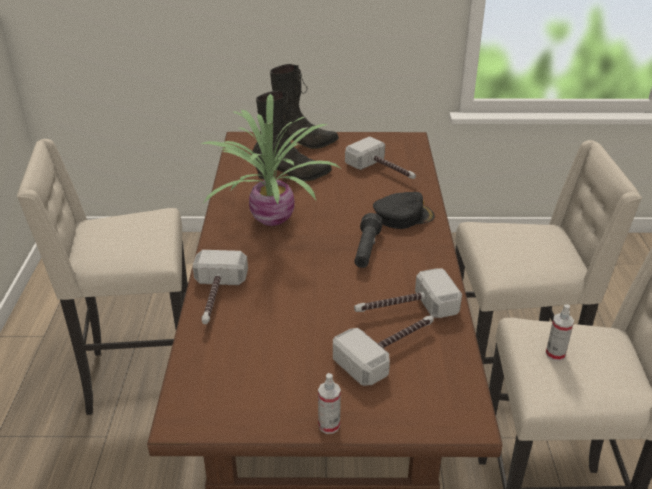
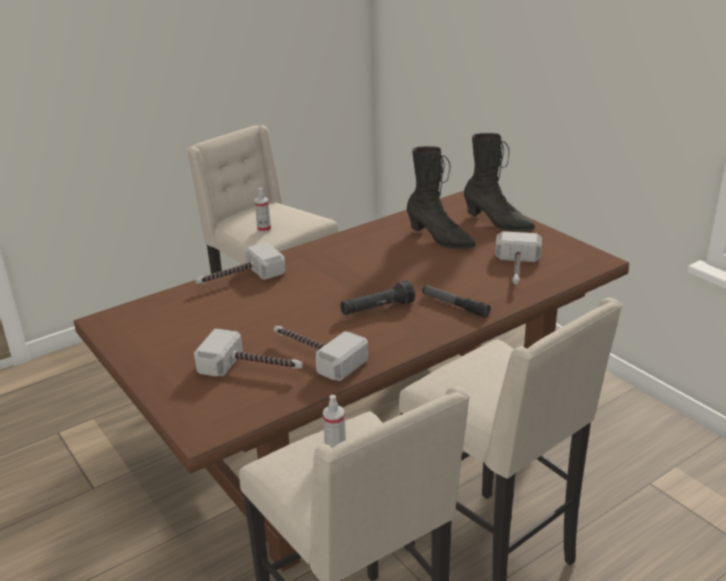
camera: 55 degrees right, 5 degrees down
potted plant [200,94,341,226] -> none
spray bottle [318,373,341,434] -> spray bottle moved to [255,188,271,232]
black cap [373,192,435,229] -> flashlight [422,285,490,318]

